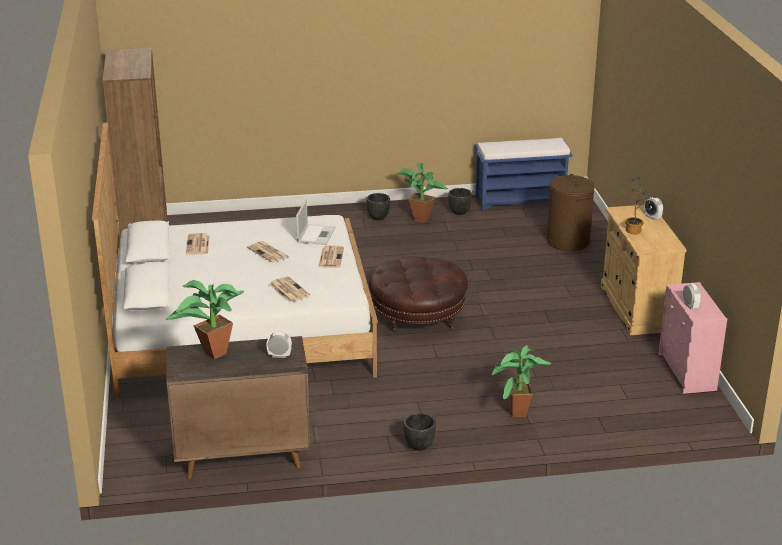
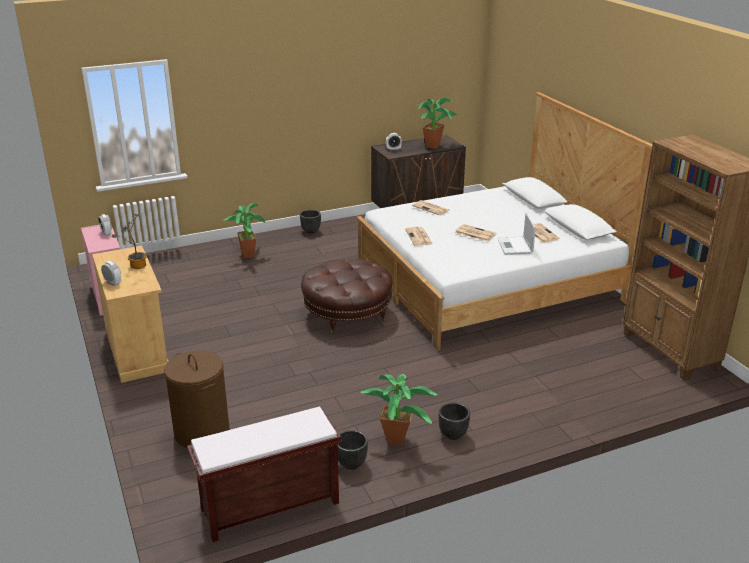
camera: 165 degrees right, 0 degrees up
laptop [296,199,335,245] -> laptop moved to [497,213,536,255]
blue bench [474,138,573,210] -> brown bench [187,407,342,542]

